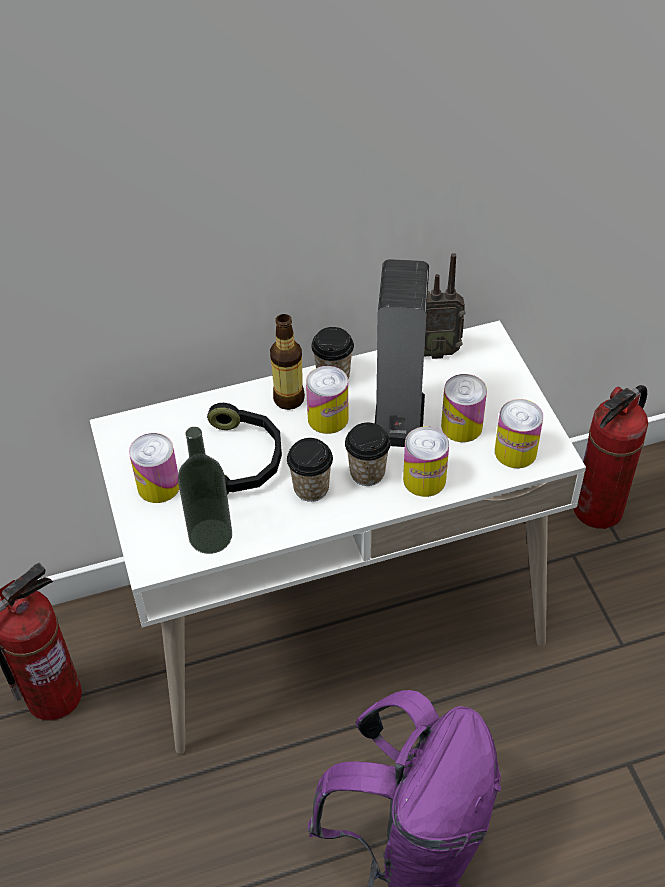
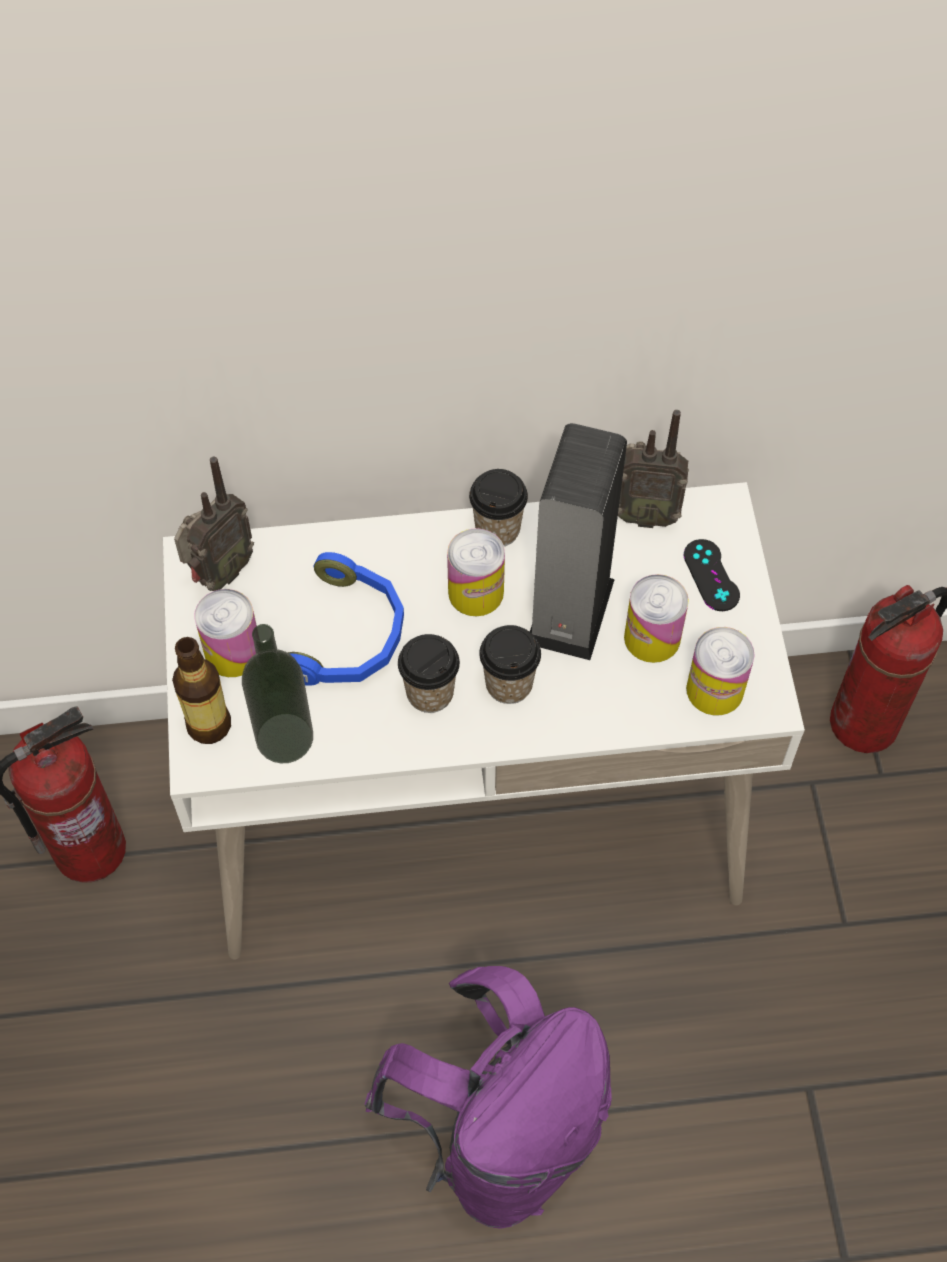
camera: 10 degrees right, 10 degrees up
black headphones [207,403,282,494] -> blue headphones [288,552,404,686]
bottle [270,314,305,410] -> bottle moved to [172,637,231,744]
can [403,426,449,497] -> none
none -> radio [174,457,254,591]
none -> black game controller [684,539,740,611]

